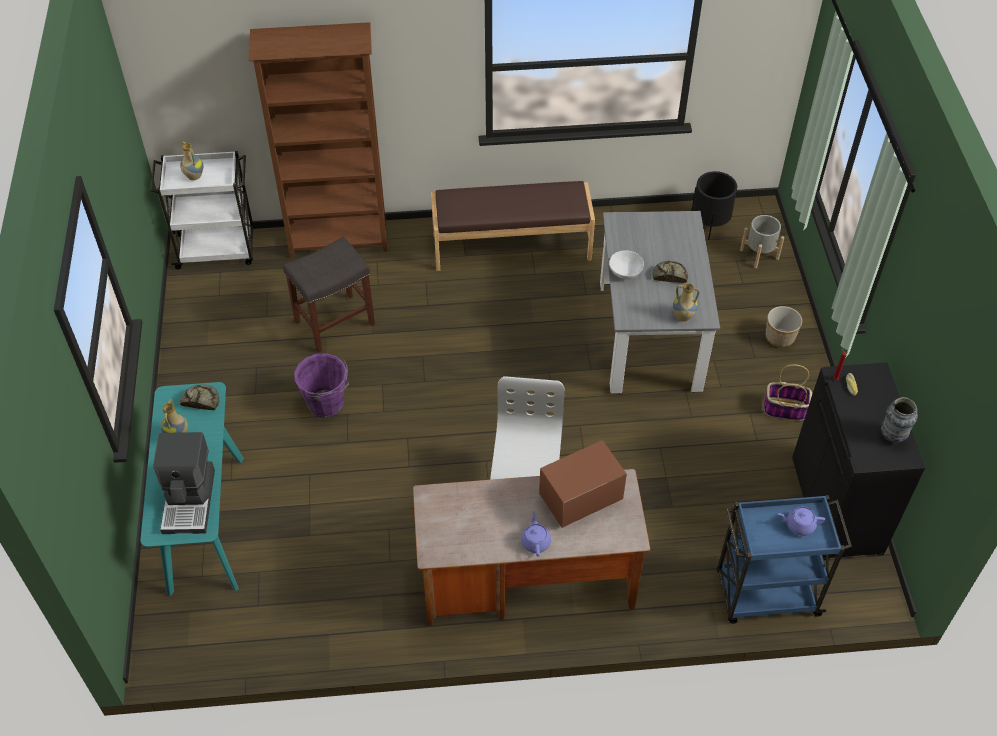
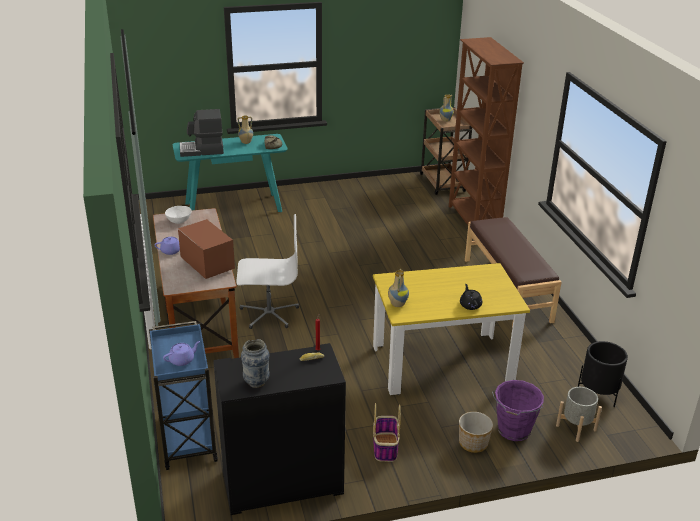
camera: 80 degrees right, 20 degrees down
white cart [150,151,254,270] -> brown cart [420,107,472,195]
grey stool [283,237,375,353] -> none
purple bucket [294,354,349,418] -> purple bucket moved to [492,380,544,441]
grey dining table [600,211,720,394] -> yellow dining table [373,263,530,395]
white bowl [609,250,644,279] -> white bowl moved to [165,206,192,224]
bread [652,261,688,283] -> none
purple teapot [778,507,826,536] -> purple teapot turned 60 degrees clockwise [163,341,200,366]
none -> black teapot [460,284,482,310]

